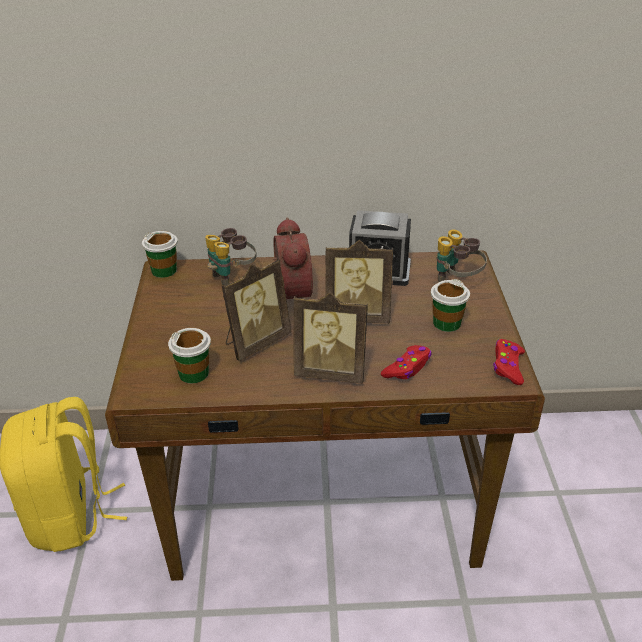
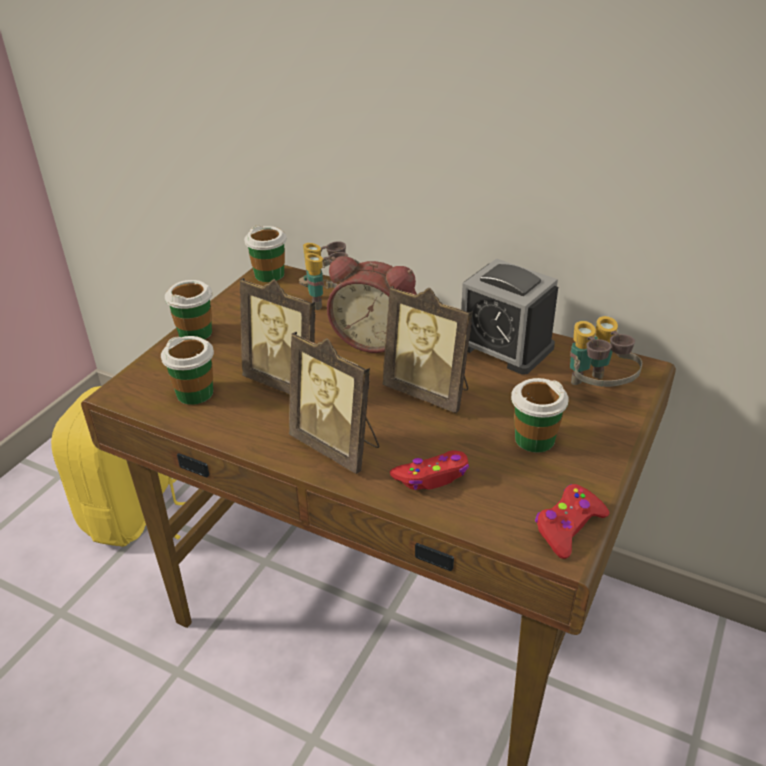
camera: 30 degrees right, 0 degrees up
picture frame [222,259,291,361] -> picture frame turned 45 degrees clockwise [240,278,316,394]
alarm clock [273,217,313,299] -> alarm clock turned 90 degrees clockwise [327,256,417,353]
none -> cup [165,280,212,340]

